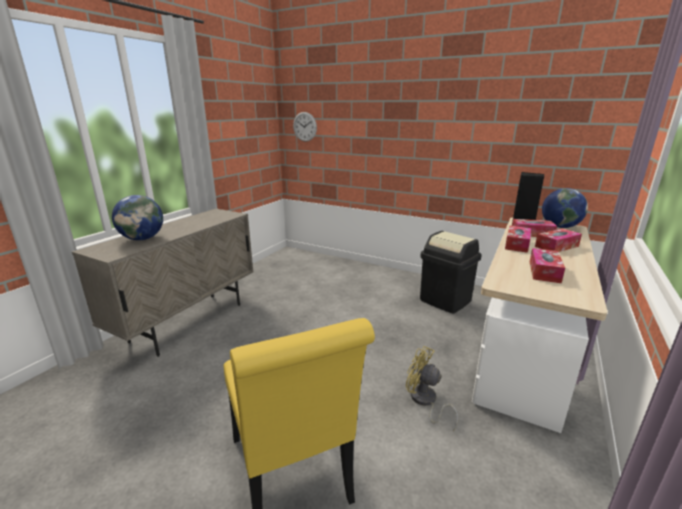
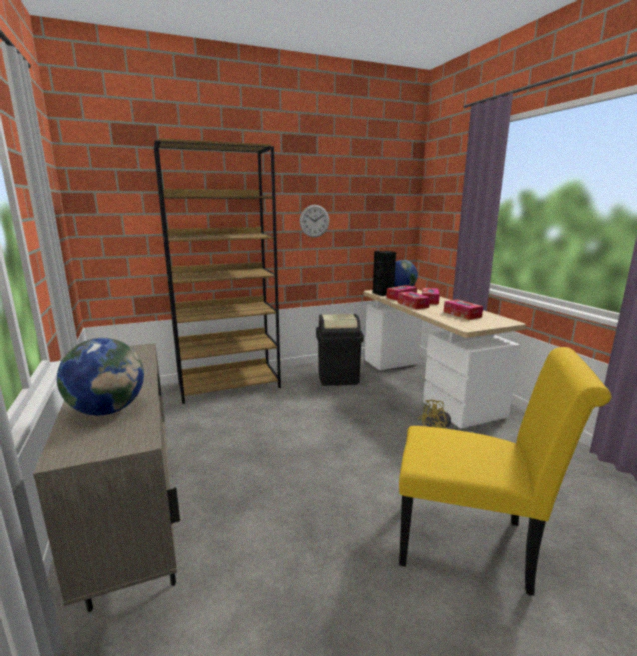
camera: 50 degrees left, 5 degrees down
wall clock [293,112,317,142] -> wall clock moved to [300,205,329,238]
none -> brown bookcase [154,138,281,404]

